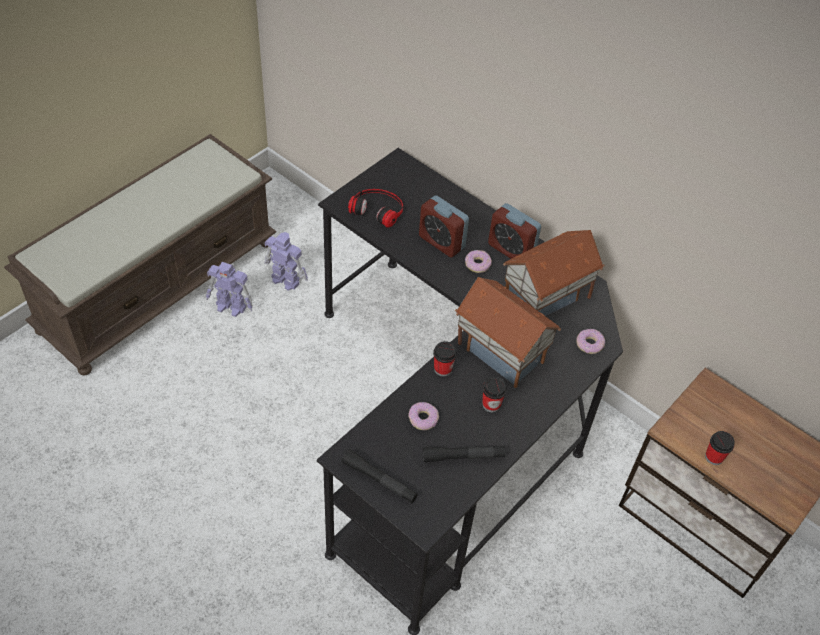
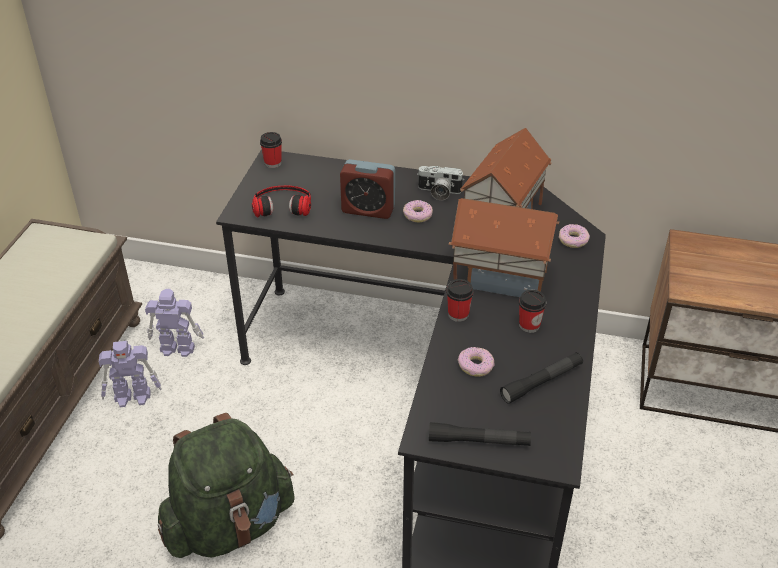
camera: 25 degrees left, 10 degrees down
alarm clock [488,203,541,259] -> camera [417,166,463,200]
cup [705,431,734,465] -> cup moved to [260,132,282,168]
none -> green backpack [158,413,295,558]

